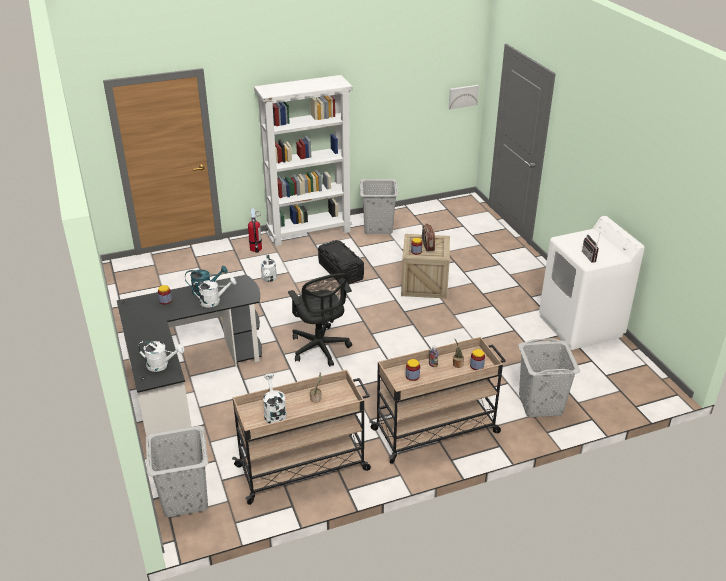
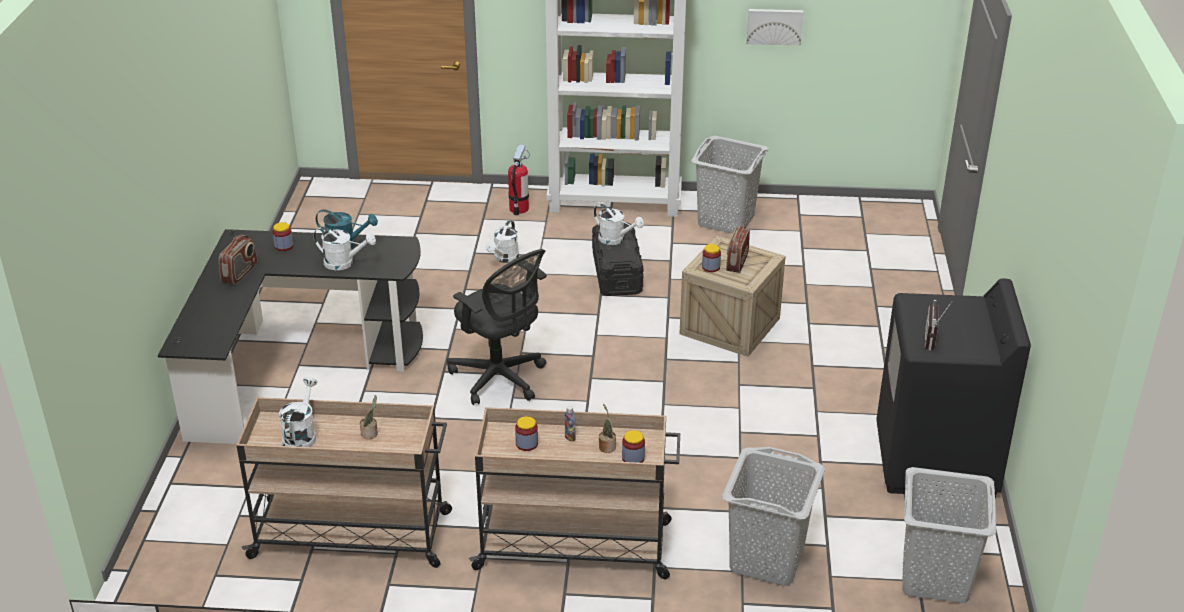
camera: 25 degrees right, 0 degrees up
white watering can [138,341,184,372] -> white watering can moved to [594,204,644,245]
grey laundry basket [146,425,208,517] -> grey laundry basket moved to [902,467,996,603]
black office chair [288,273,352,367] -> black office chair turned 45 degrees counterclockwise [447,249,547,405]
picture [449,85,479,109] -> picture moved to [746,9,803,46]
white washing machine [539,216,645,350] -> black washing machine [876,278,1031,498]
none -> radio [219,235,257,285]

